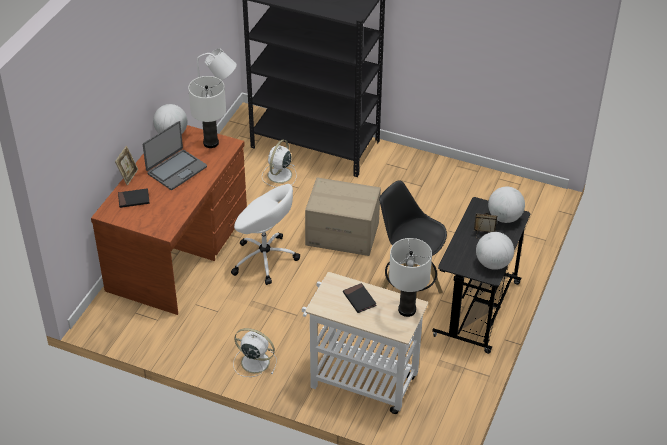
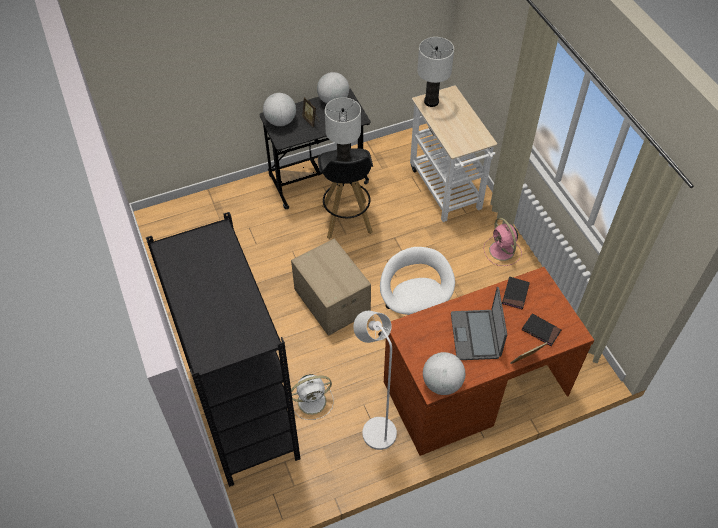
camera: 135 degrees left, 10 degrees up
laptop [143,121,207,190] -> laptop turned 90 degrees counterclockwise [451,287,507,360]
white table lamp [188,76,226,148] -> white table lamp moved to [325,97,361,161]
white fan [233,328,276,377] -> pink fan [483,218,522,266]
black book [343,283,377,313] -> black book moved to [502,277,530,310]

